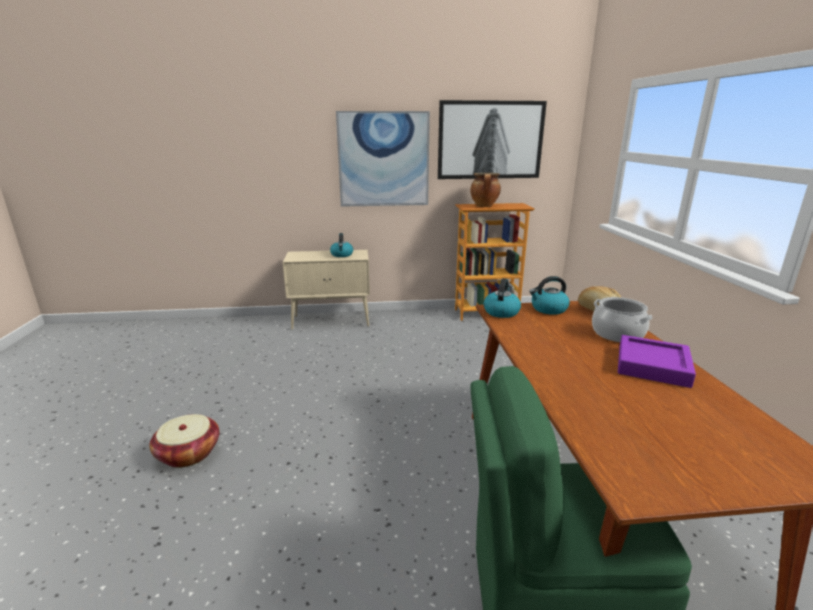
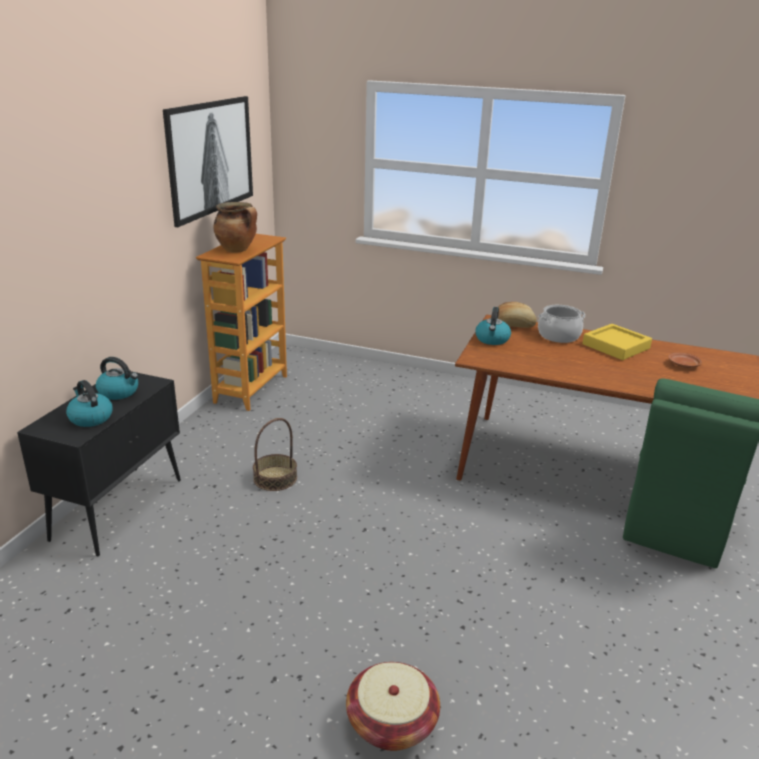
camera: 65 degrees left, 5 degrees up
beige cabinet [283,250,370,330] -> black cabinet [17,372,181,557]
picture [336,111,430,207] -> none
kettle [483,278,521,318] -> kettle moved to [66,380,113,427]
purple tray [618,335,696,388] -> yellow tray [582,324,652,360]
none -> basket [253,418,297,491]
none -> brown plate [668,353,702,368]

